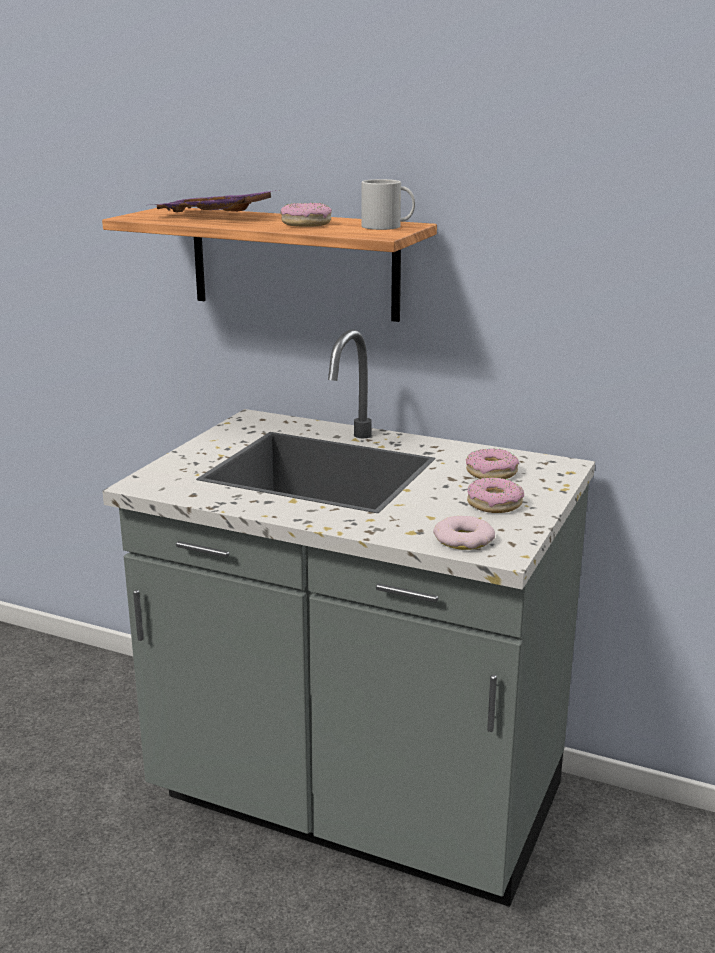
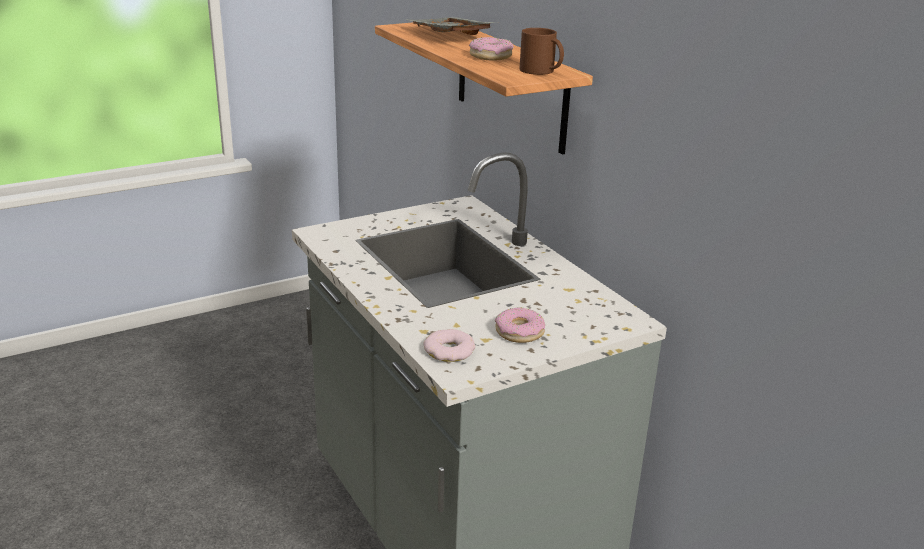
camera: 35 degrees right, 5 degrees up
purple tray [155,190,277,212] -> grey tray [405,17,498,35]
white mug [362,179,415,230] -> brown mug [519,28,564,75]
donut [466,449,519,479] -> none

